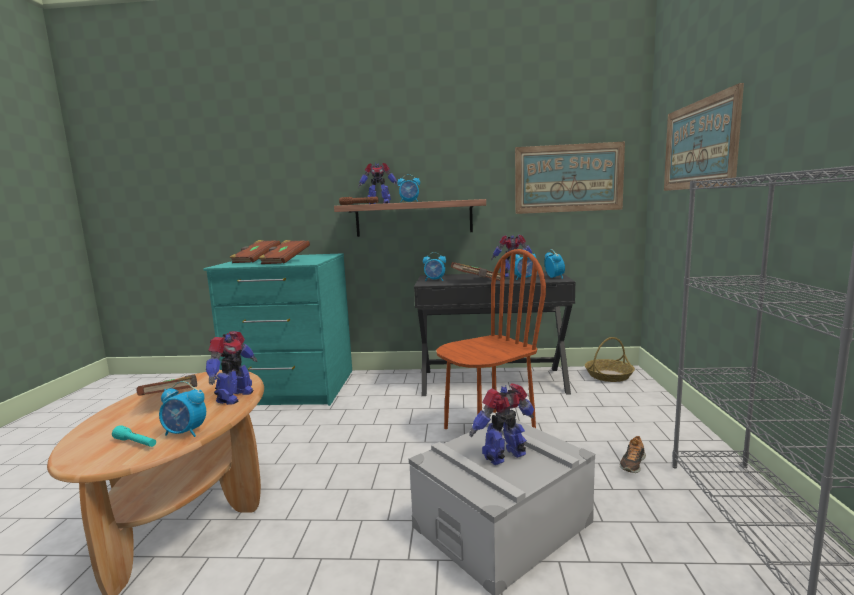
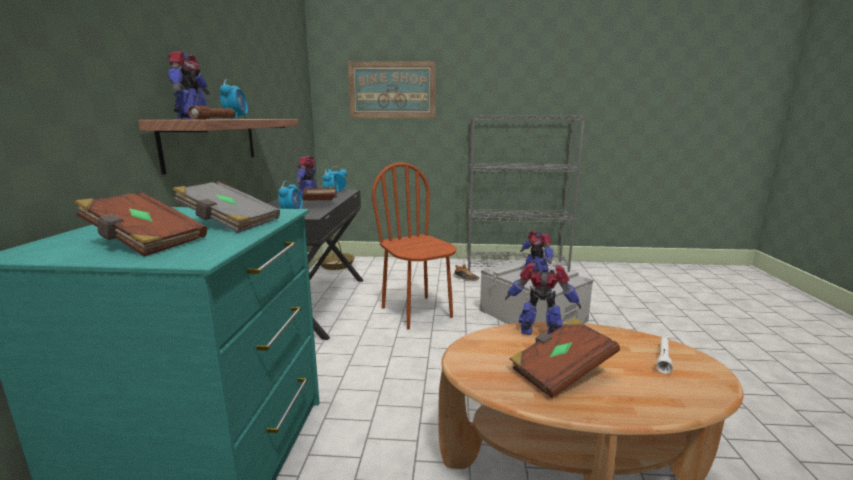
camera: 90 degrees left, 5 degrees up
turquoise flashlight [112,425,156,447] -> white flashlight [656,337,673,374]
alarm clock [159,381,206,437] -> none
brown book [259,240,310,264] -> grey book [172,181,280,233]
picture [515,142,625,214] -> none

